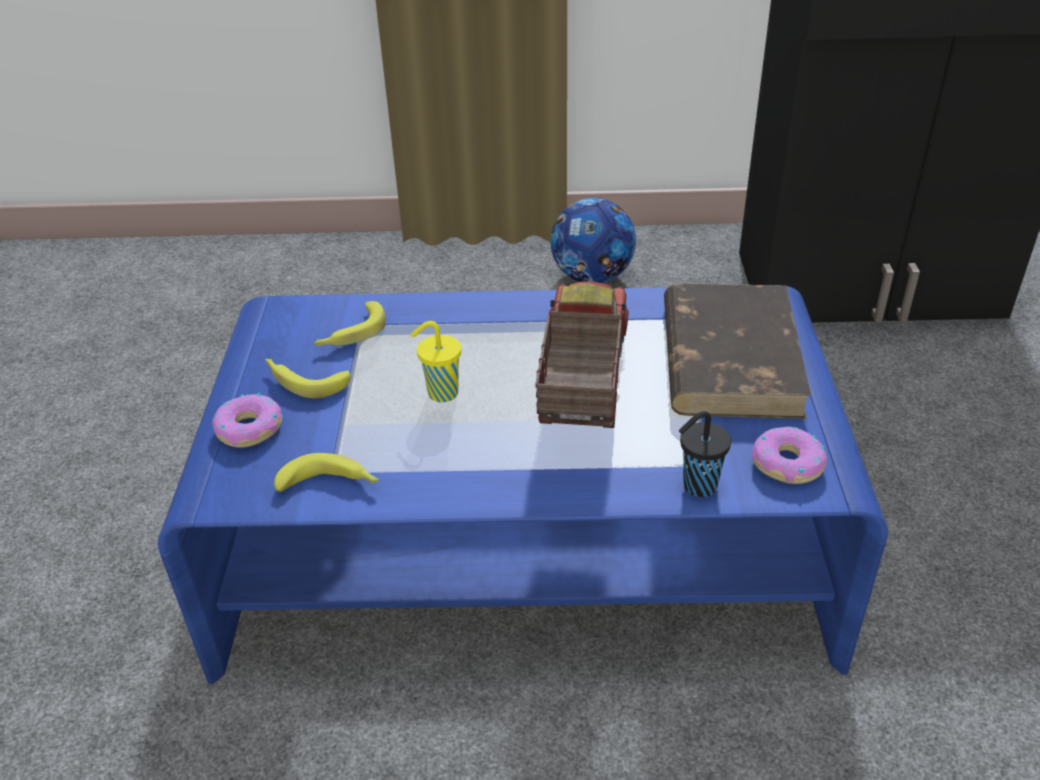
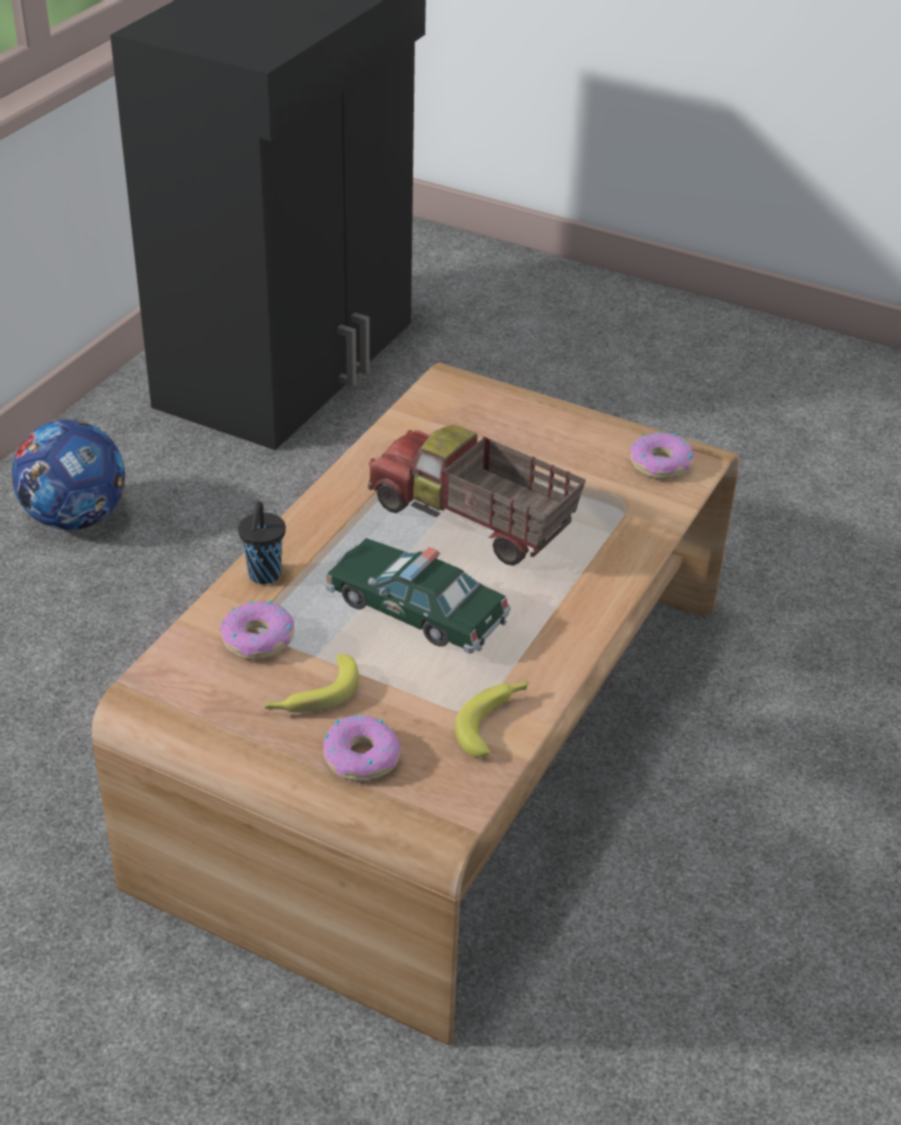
camera: 65 degrees left, 0 degrees up
blue coffee table [158,286,888,684] -> brown coffee table [92,363,739,1045]
banana [314,301,386,346] -> donut [220,600,295,660]
yellow cup [411,321,461,402] -> toy car [325,538,511,654]
brown book [664,284,811,419] -> none
black cup [679,411,731,497] -> black cup moved to [238,501,286,584]

